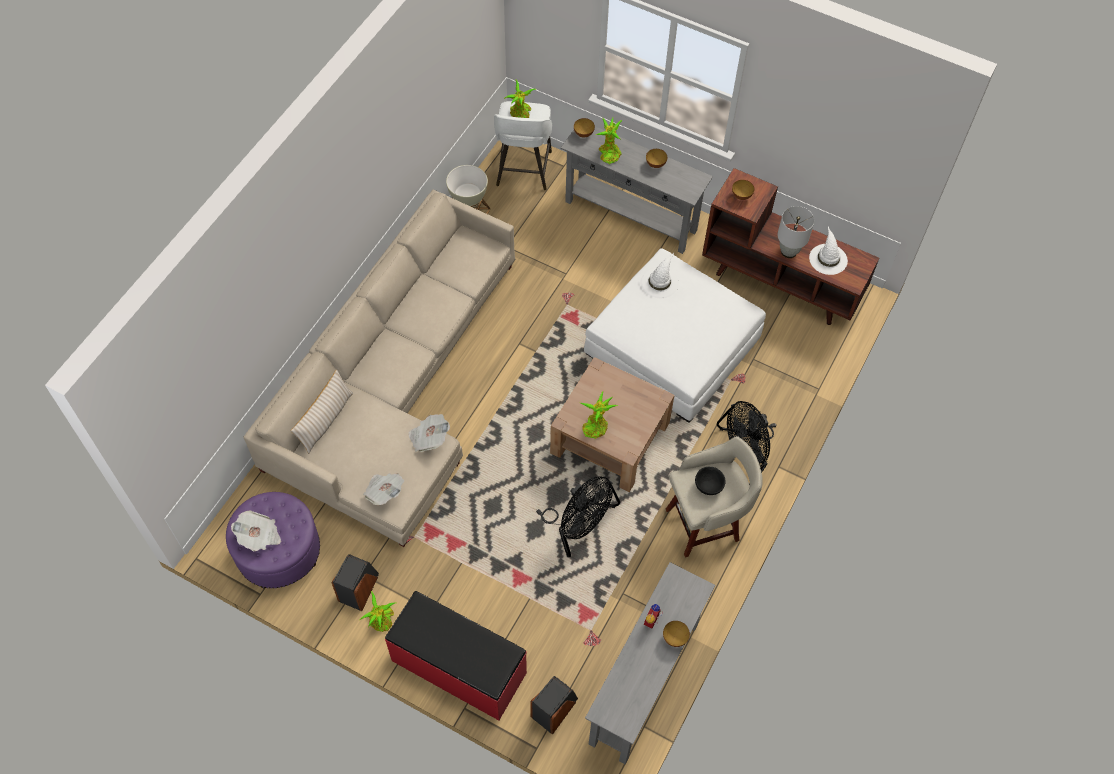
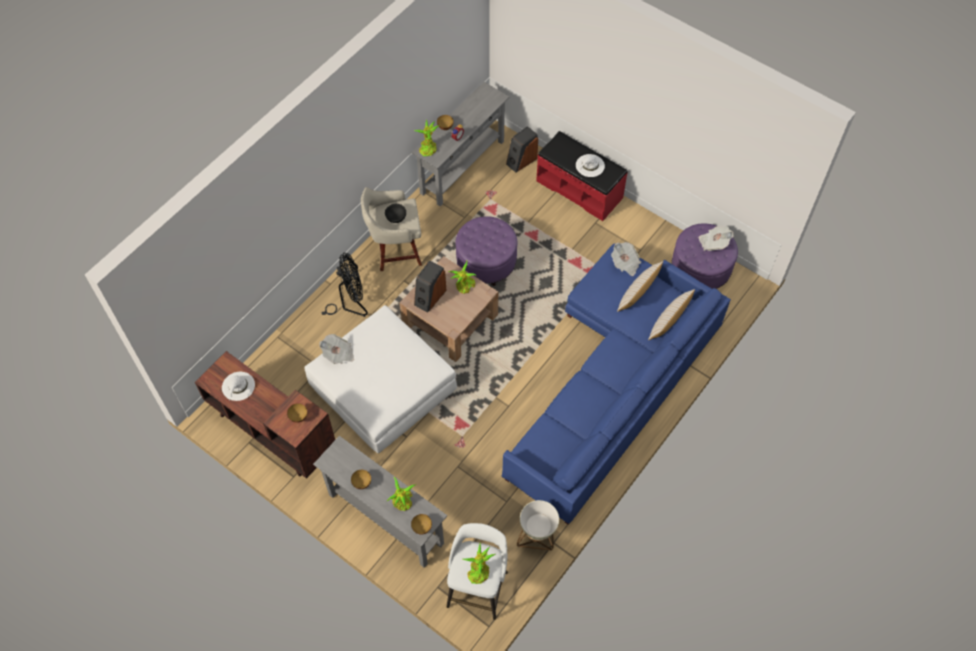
camera: 170 degrees left, 0 degrees up
beige sofa [243,190,515,547] -> blue sofa [502,243,731,525]
speaker [331,554,379,611] -> speaker moved to [414,260,447,313]
potted plant [360,591,396,632] -> potted plant moved to [413,119,440,156]
newspaper [408,414,450,452] -> newspaper moved to [319,334,354,364]
black fan [536,476,620,558] -> purple ottoman [455,216,517,286]
white hat [640,253,679,298] -> white hat moved to [576,154,605,177]
white table lamp [777,206,814,258] -> none
none -> beige pillow [617,261,663,312]

